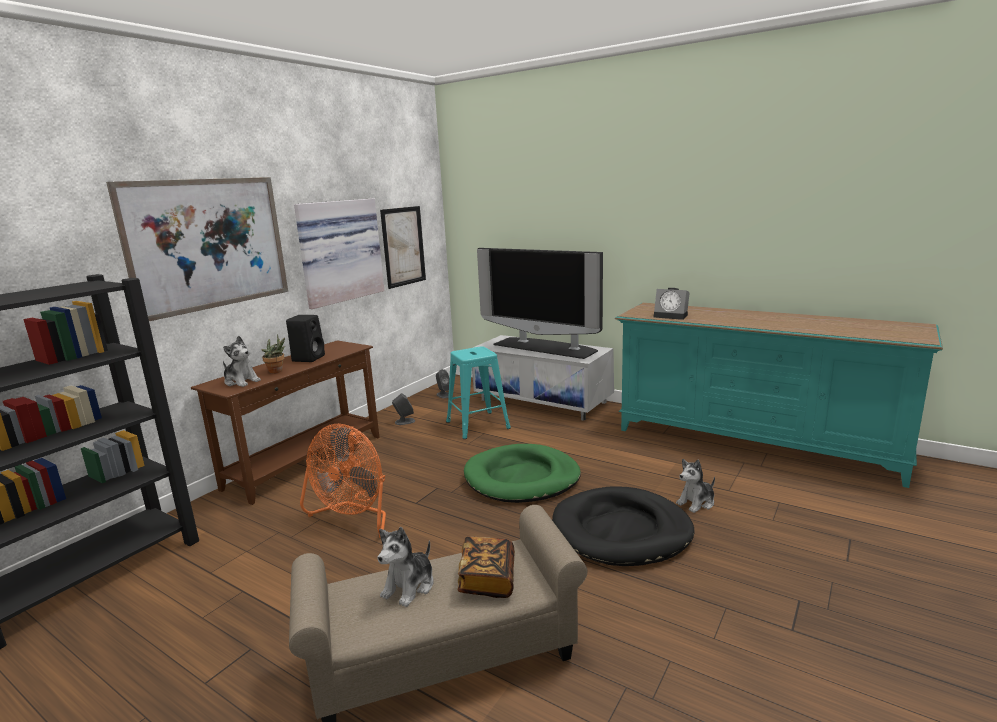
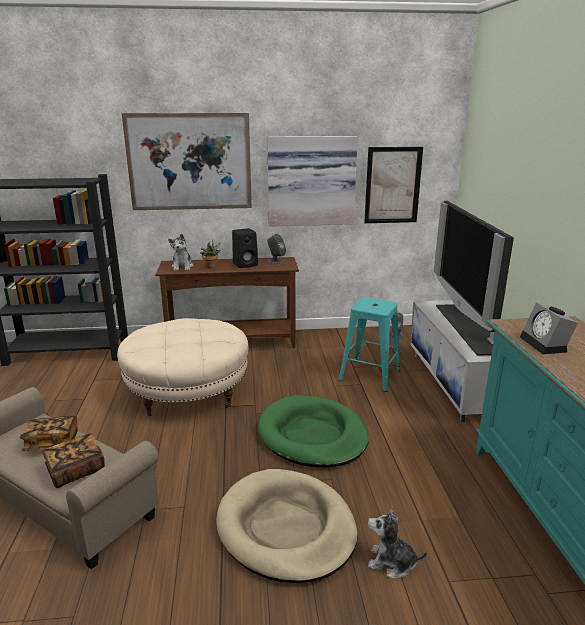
camera: 50 degrees right, 5 degrees up
orange fan [300,424,386,538] -> beige ottoman [117,318,248,416]
plush toy [378,527,433,607] -> book [20,416,78,451]
grey speaker [392,393,415,425] -> grey speaker moved to [267,234,286,264]
black dog bed [552,487,695,566] -> beige dog bed [216,469,357,583]

